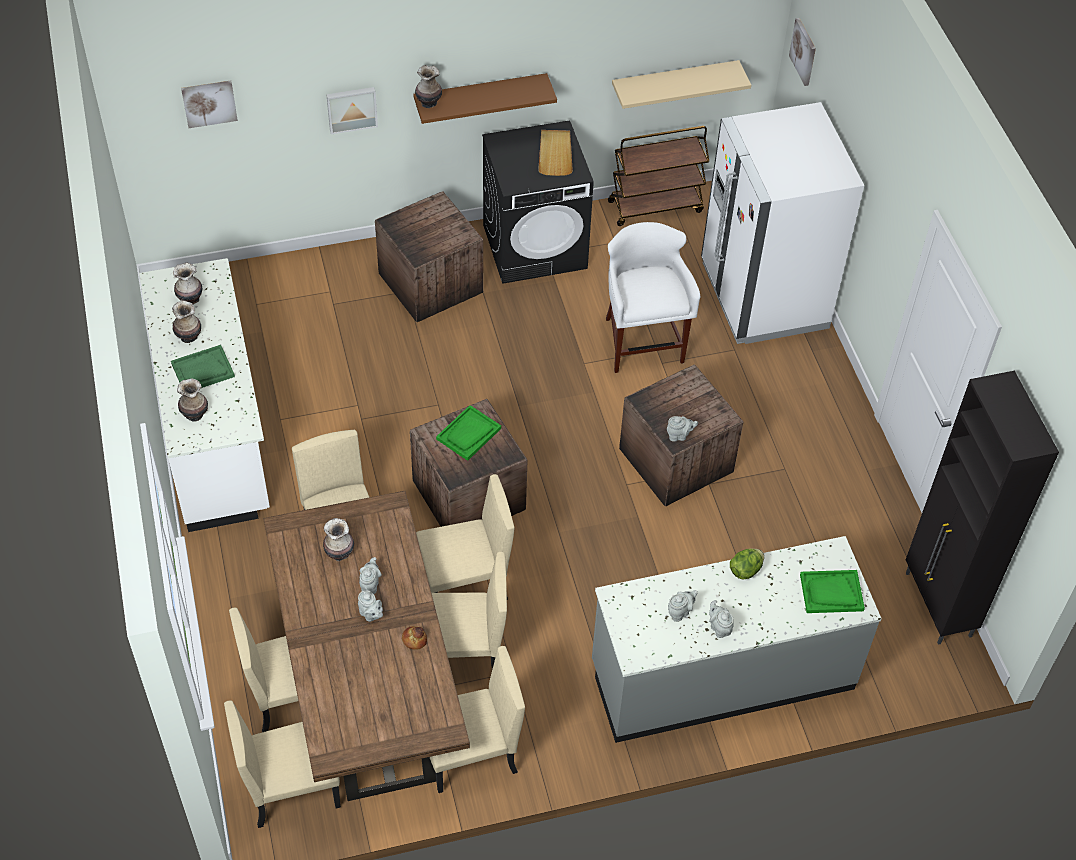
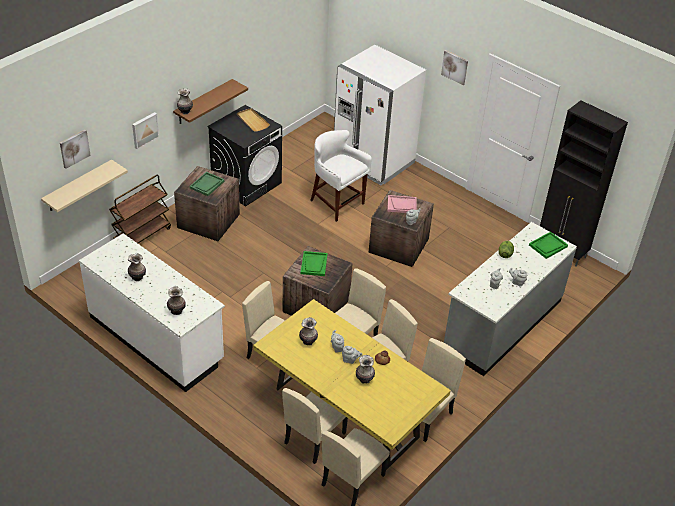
camera: 35 degrees left, 10 degrees down
green tray [171,345,235,388] -> green tray moved to [190,172,225,196]
vase [173,263,203,304] -> vase moved to [356,355,375,383]
brown dining table [263,491,470,801] -> yellow dining table [253,299,451,470]
brown cart [608,126,709,226] -> brown cart moved to [109,175,171,243]
beige shelf [612,60,751,109] -> beige shelf moved to [41,159,128,212]
picture [789,18,816,86] -> picture moved to [441,50,468,85]
none -> pink tray [387,195,417,213]

